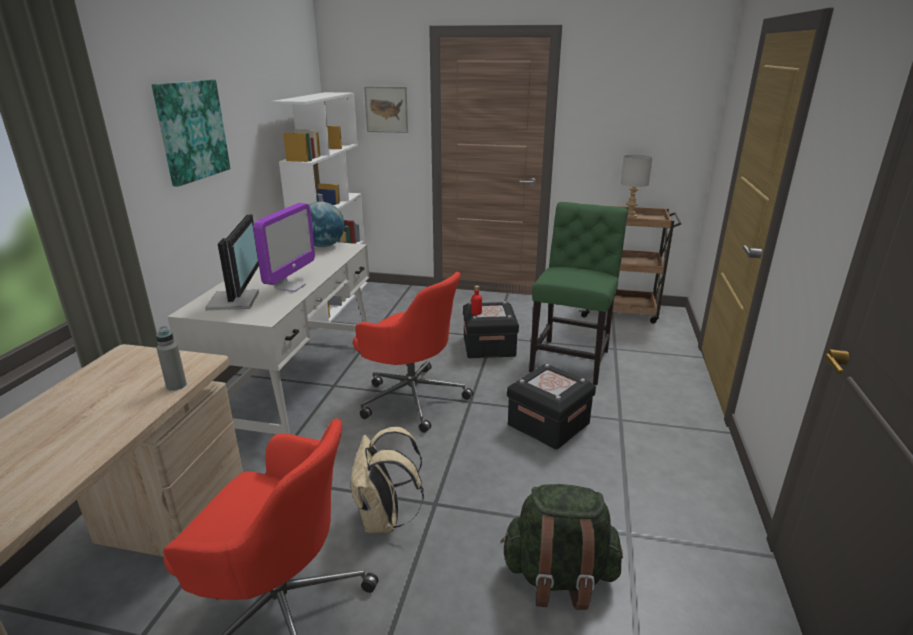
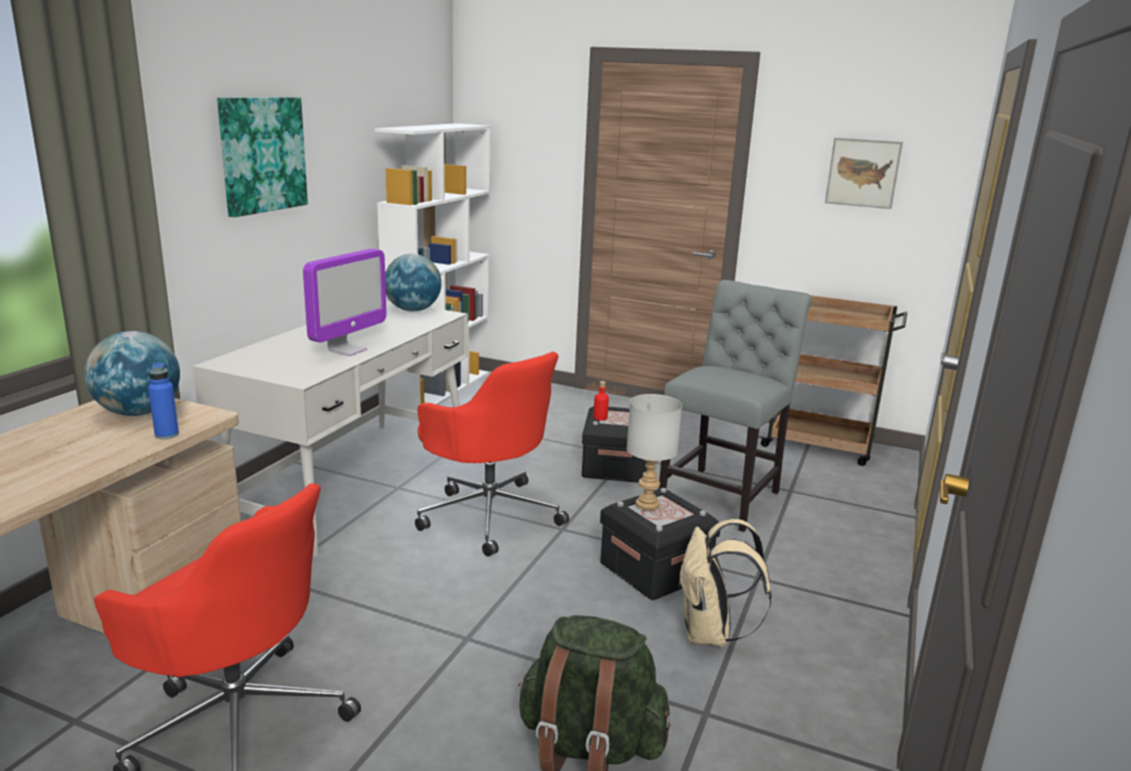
camera: 10 degrees right, 5 degrees down
grey bottle [156,326,187,391] -> blue bottle [148,362,179,439]
monitor [205,215,259,310] -> none
beige backpack [350,427,424,533] -> beige backpack moved to [678,519,772,647]
picture [364,86,408,133] -> picture moved to [825,138,903,209]
green chair [529,202,628,385] -> grey chair [658,280,812,532]
grey table lamp [620,154,653,218] -> grey table lamp moved to [627,394,682,510]
none -> globe [84,331,180,416]

